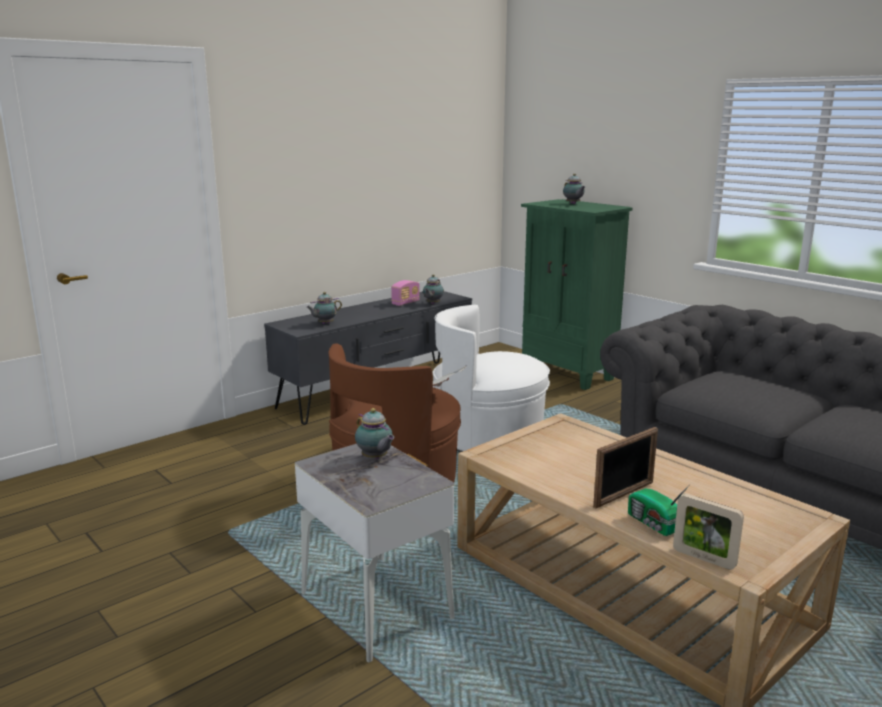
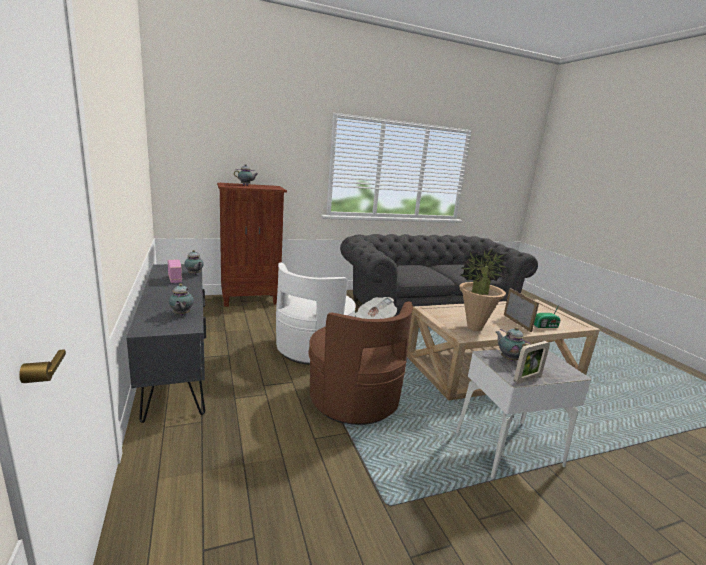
camera: 70 degrees left, 0 degrees up
teapot [355,408,394,459] -> teapot turned 105 degrees counterclockwise [496,327,531,361]
green cabinet [521,199,632,390] -> brown cabinet [217,183,287,307]
picture frame [673,494,744,570] -> picture frame moved to [514,341,550,384]
none -> potted plant [460,248,509,331]

